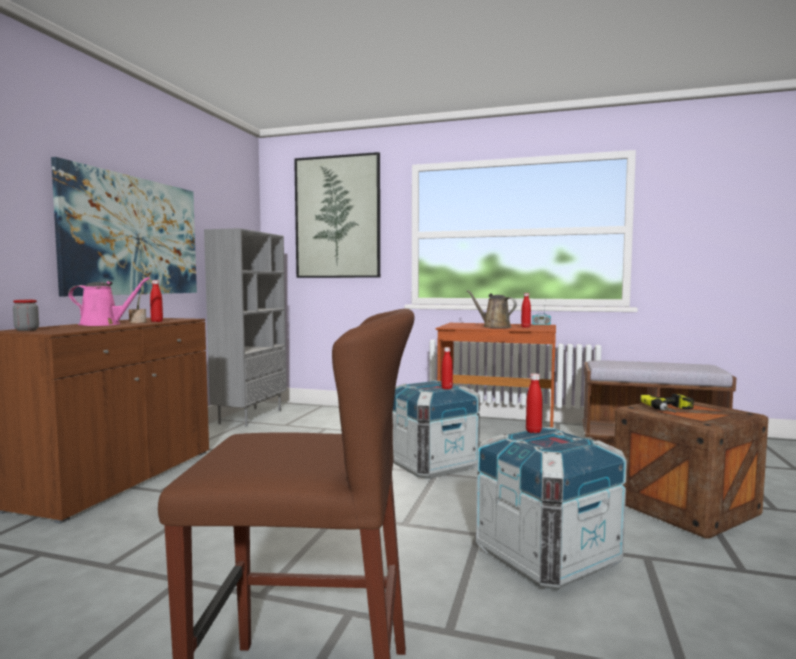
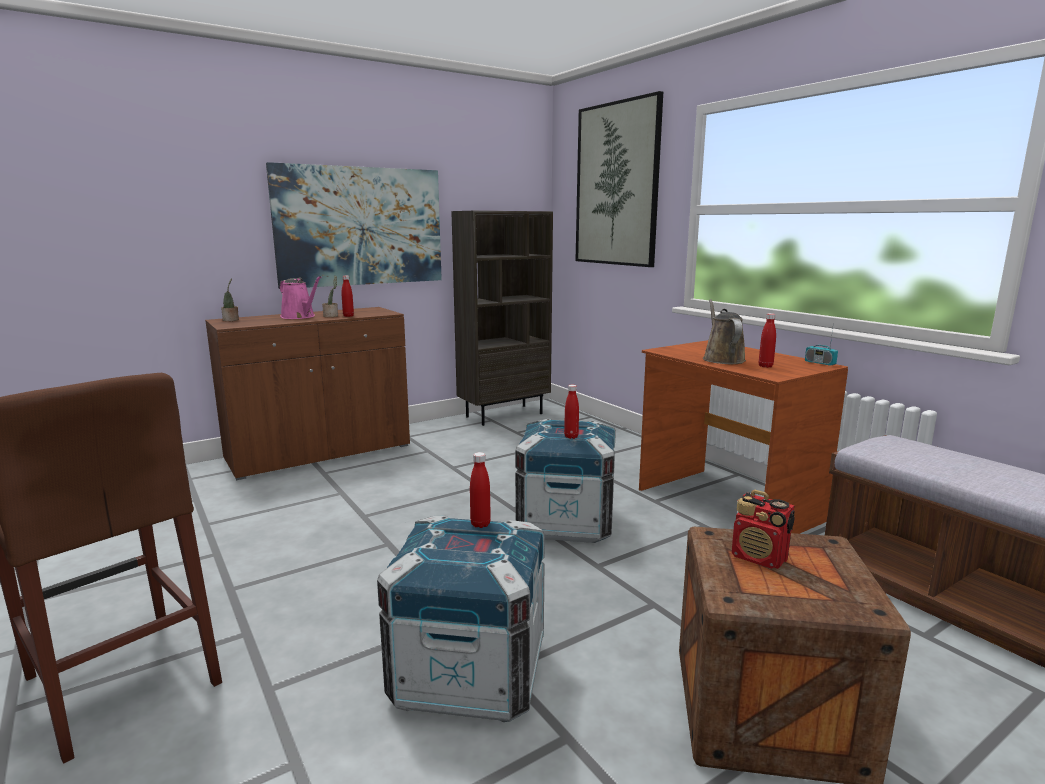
camera: 40 degrees right, 10 degrees up
jar [13,300,39,331] -> potted plant [221,279,239,321]
grey bookcase [204,228,287,427] -> brown bookcase [451,211,553,426]
power drill [640,394,694,413] -> radio [732,490,795,569]

